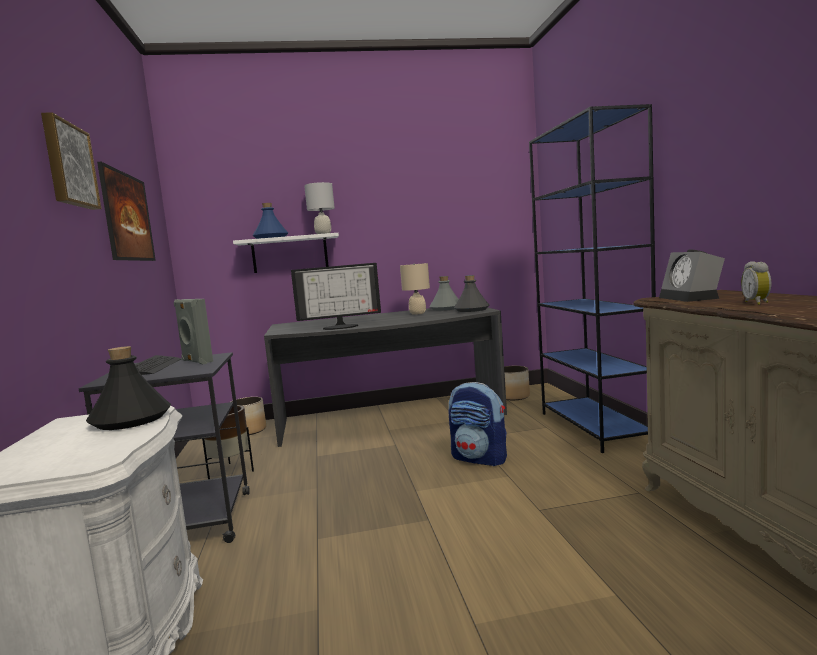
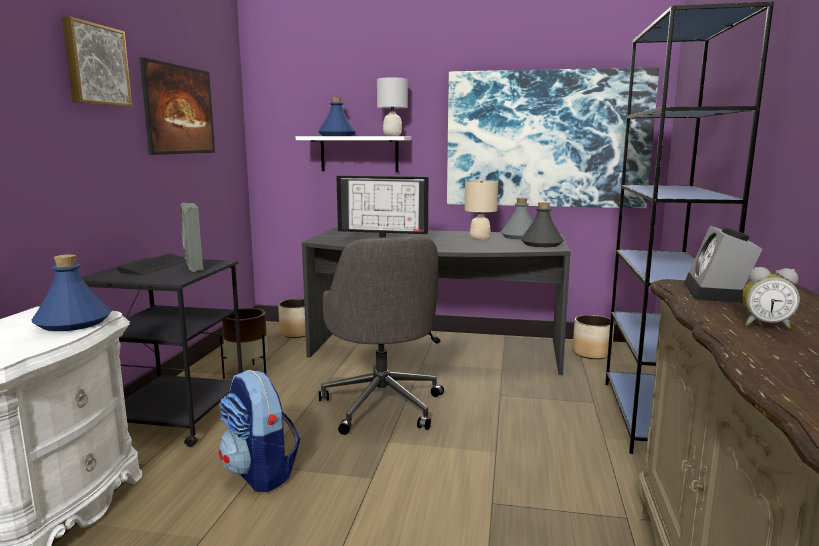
camera: 20 degrees right, 5 degrees up
black bottle [86,346,171,430] -> blue bottle [32,254,111,331]
backpack [449,382,507,466] -> backpack moved to [219,370,300,492]
alarm clock [741,261,771,305] -> alarm clock turned 105 degrees counterclockwise [742,267,800,329]
none -> grey office chair [318,236,444,435]
none -> picture [447,67,659,208]

